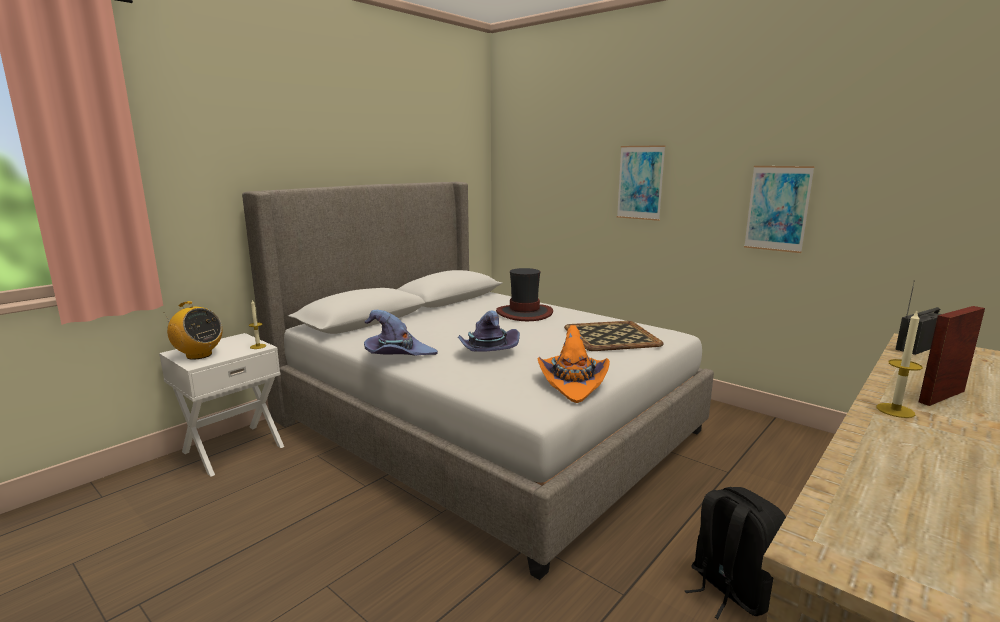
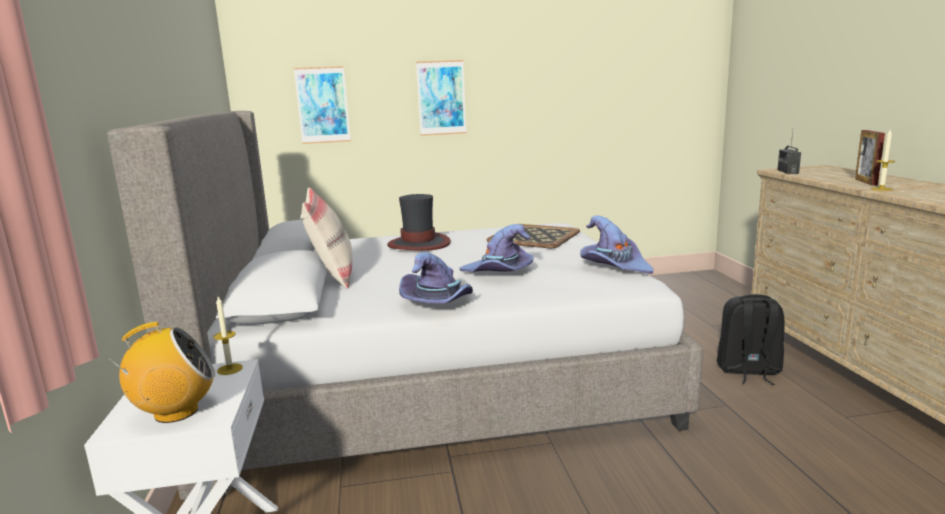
camera: 50 degrees left, 0 degrees up
orange hat [537,325,610,403] -> purple hat [580,216,654,274]
picture [744,166,815,253] -> picture moved to [294,66,351,144]
none -> beige pillow [300,187,352,289]

